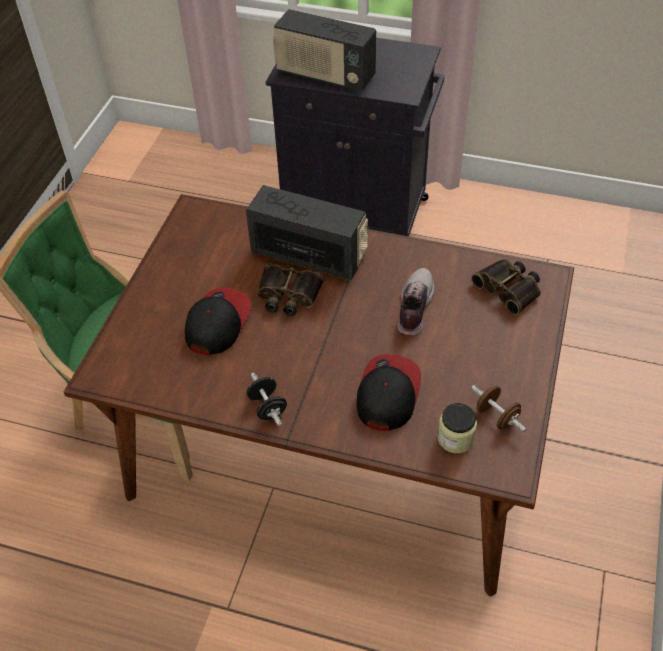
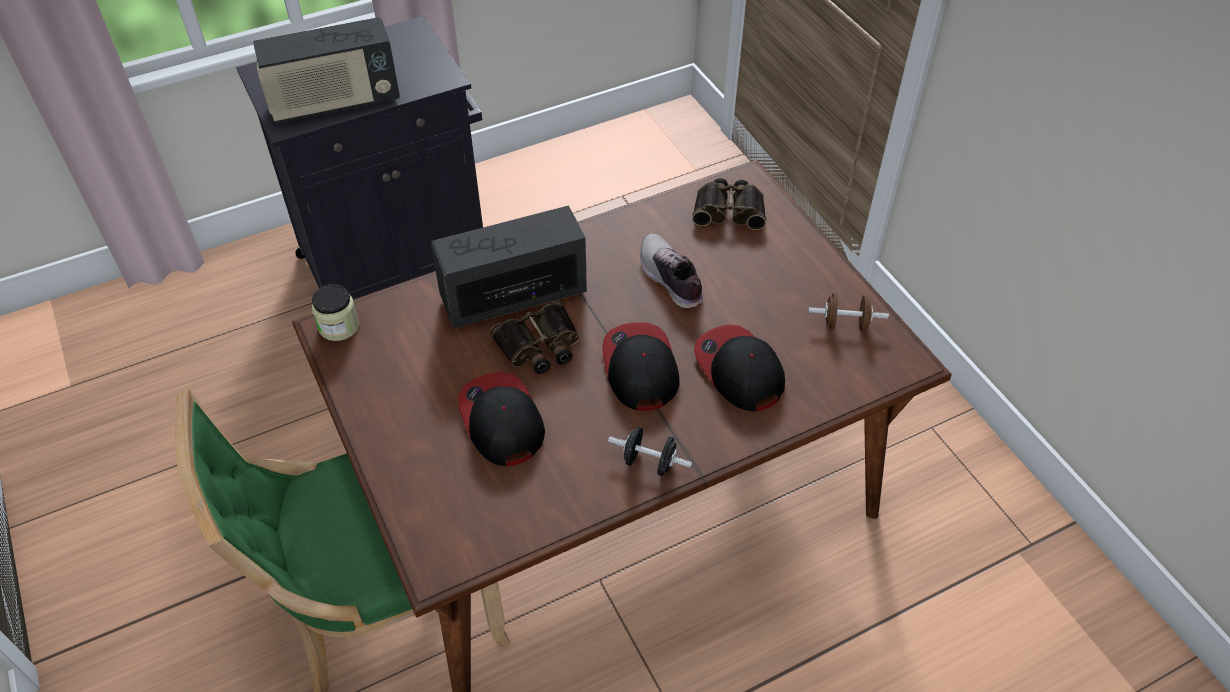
camera: 45 degrees left, 0 degrees up
jar [438,403,477,453] -> jar moved to [312,284,359,341]
none -> cap [603,322,680,411]

